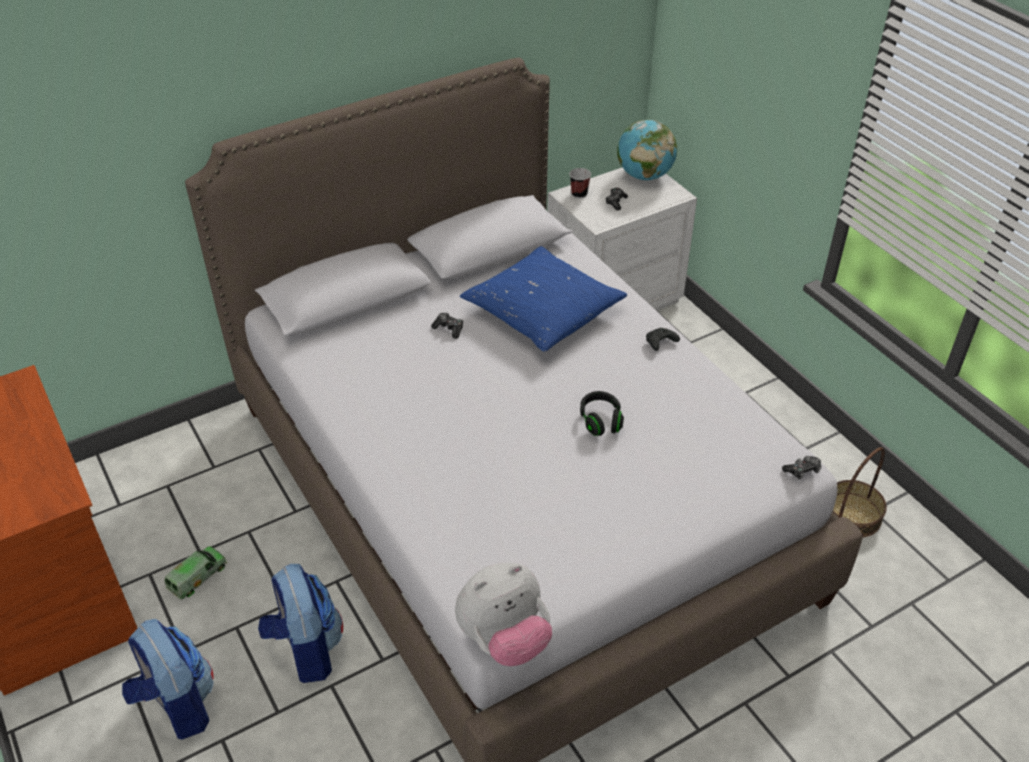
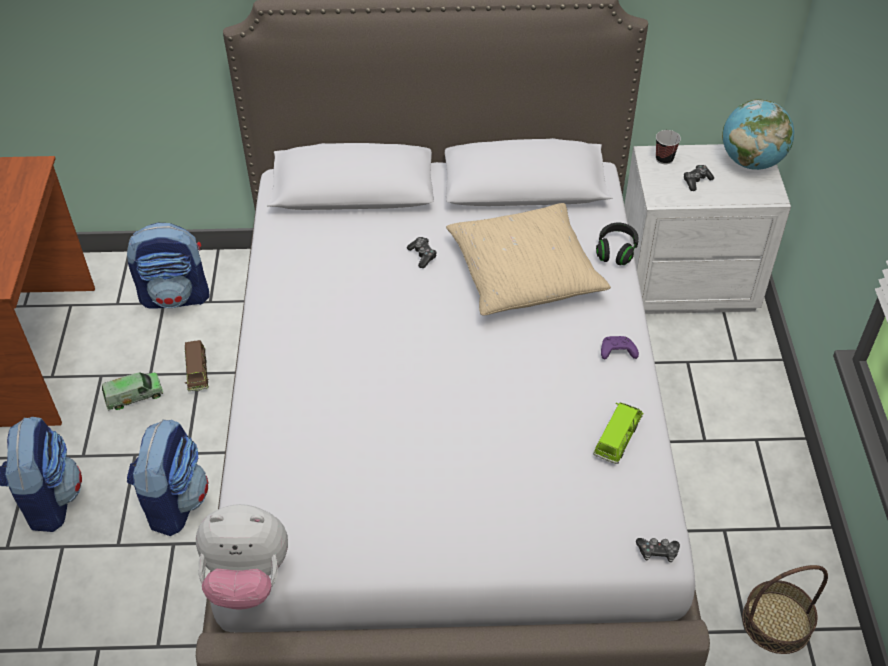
camera: 30 degrees right, 5 degrees up
blue pillow [460,246,627,352] -> beige pillow [446,203,611,316]
black headphones [580,391,624,436] -> black headphones moved to [596,222,638,265]
black game controller [646,328,680,351] -> purple game controller [601,336,639,359]
none -> backpack [127,223,210,309]
none -> brown toy car [185,340,209,391]
none -> green toy car [593,403,644,464]

